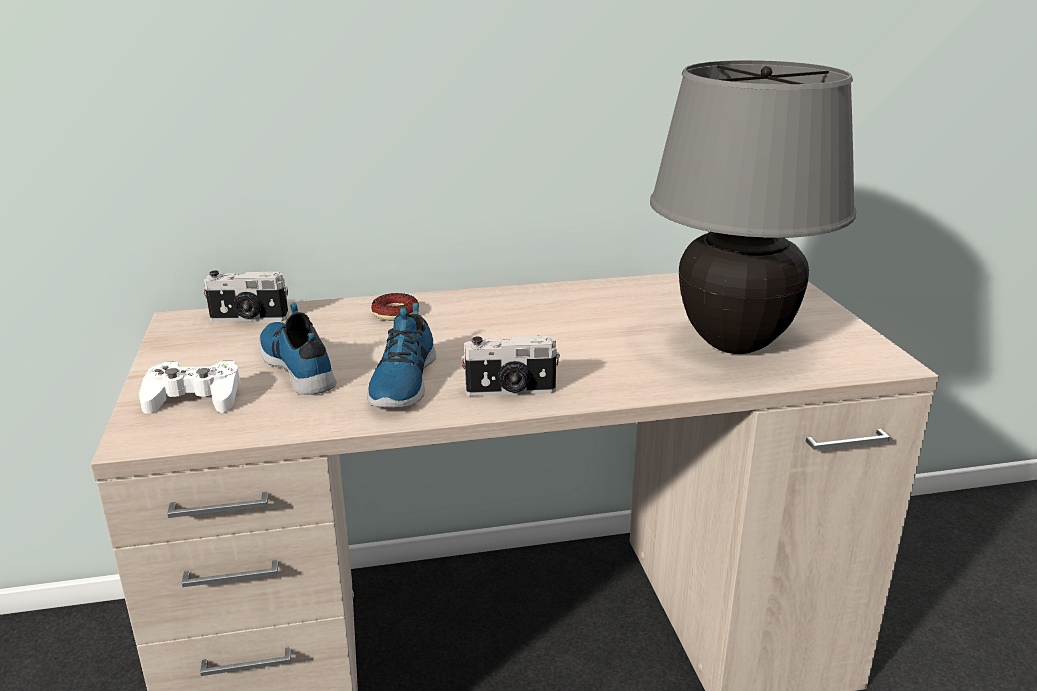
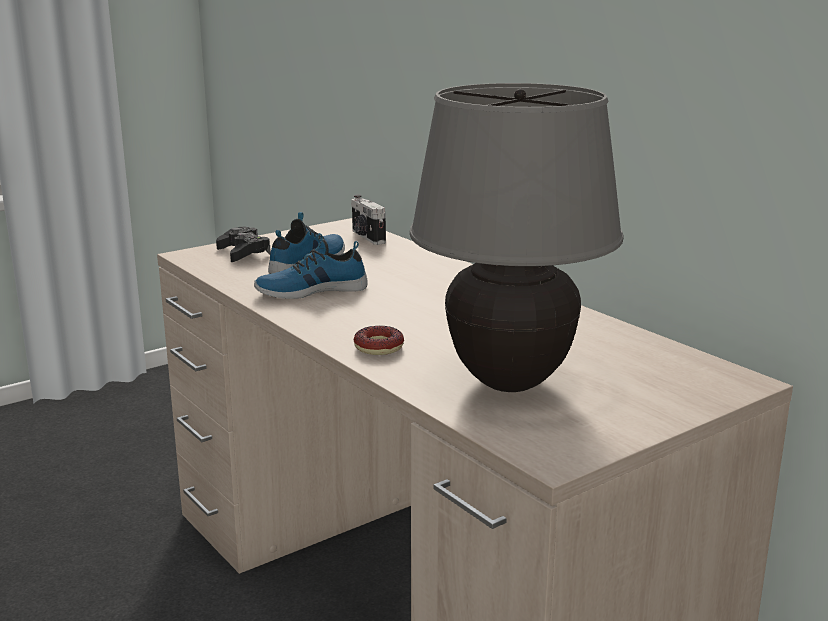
camera: 65 degrees right, 5 degrees down
white game controller [139,361,241,414] -> black game controller [216,227,271,262]
donut [371,293,419,321] -> donut moved to [354,326,404,355]
camera [461,336,560,396] -> none

